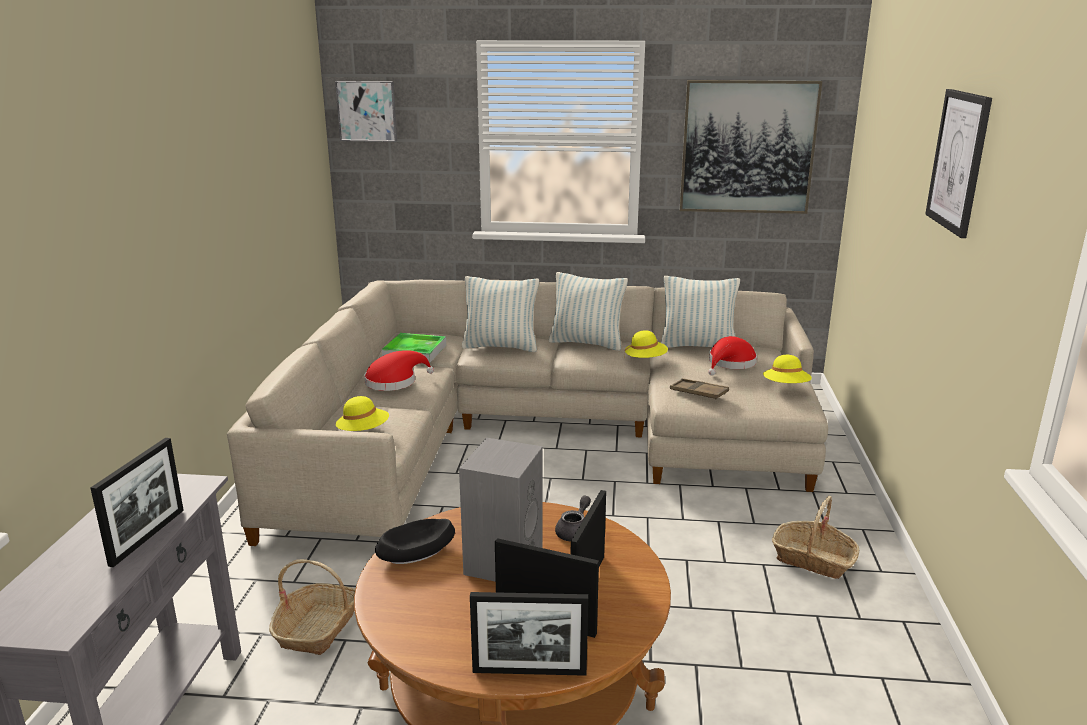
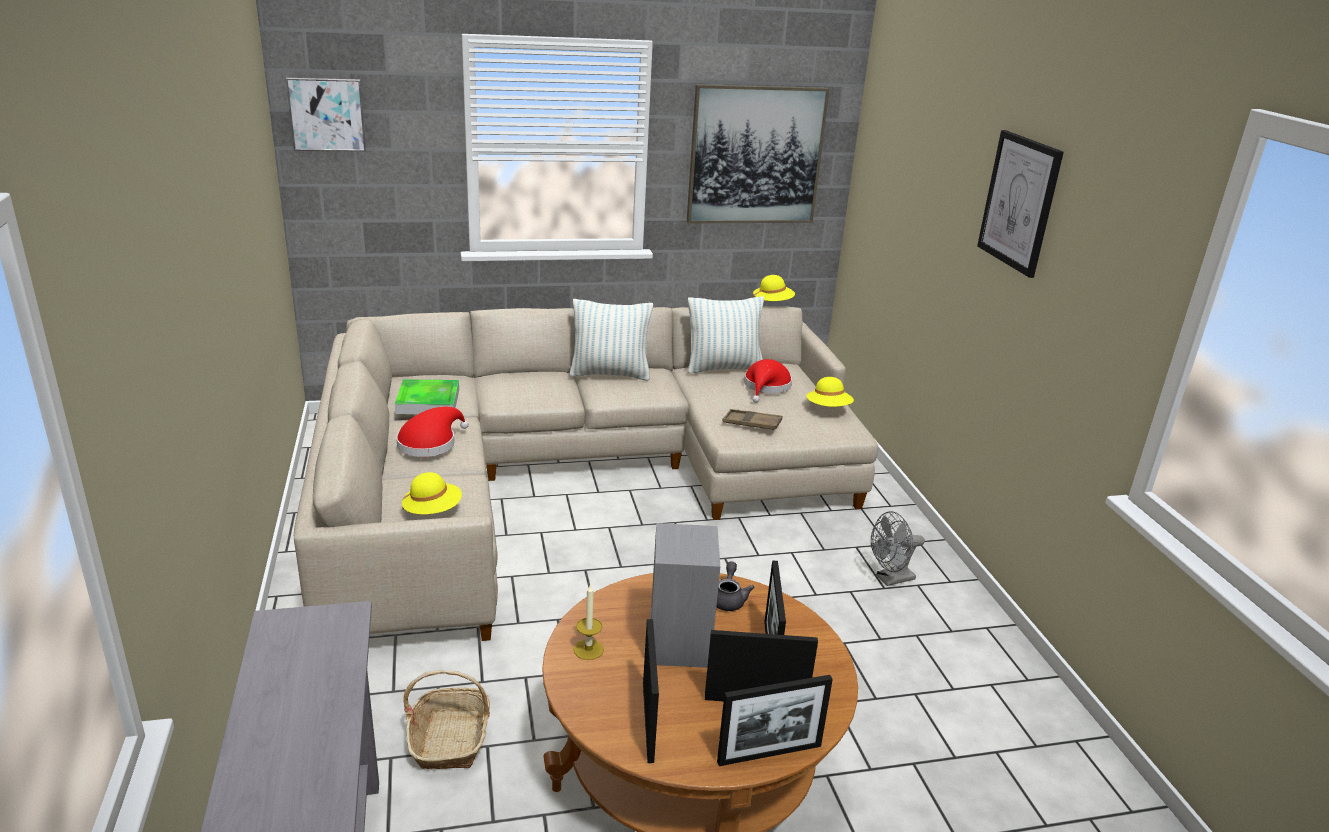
camera: 20 degrees left, 5 degrees up
picture frame [91,438,184,567] -> picture frame moved to [643,619,659,763]
black bowl [375,519,455,564] -> candle [573,583,604,660]
pillow [462,276,539,352] -> none
yellow hat [624,330,668,358] -> yellow hat moved to [753,275,795,301]
basket [772,496,859,579] -> grey fan [871,511,925,586]

